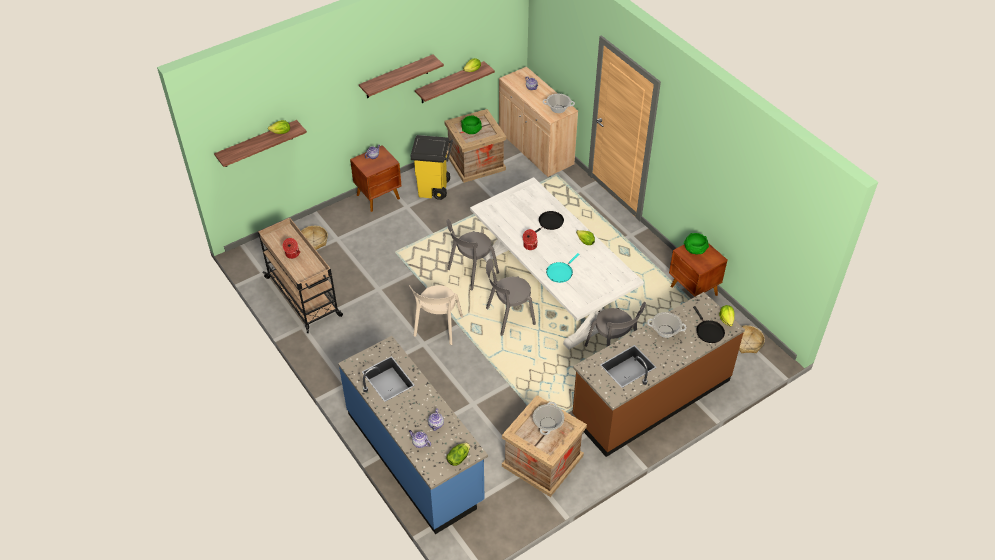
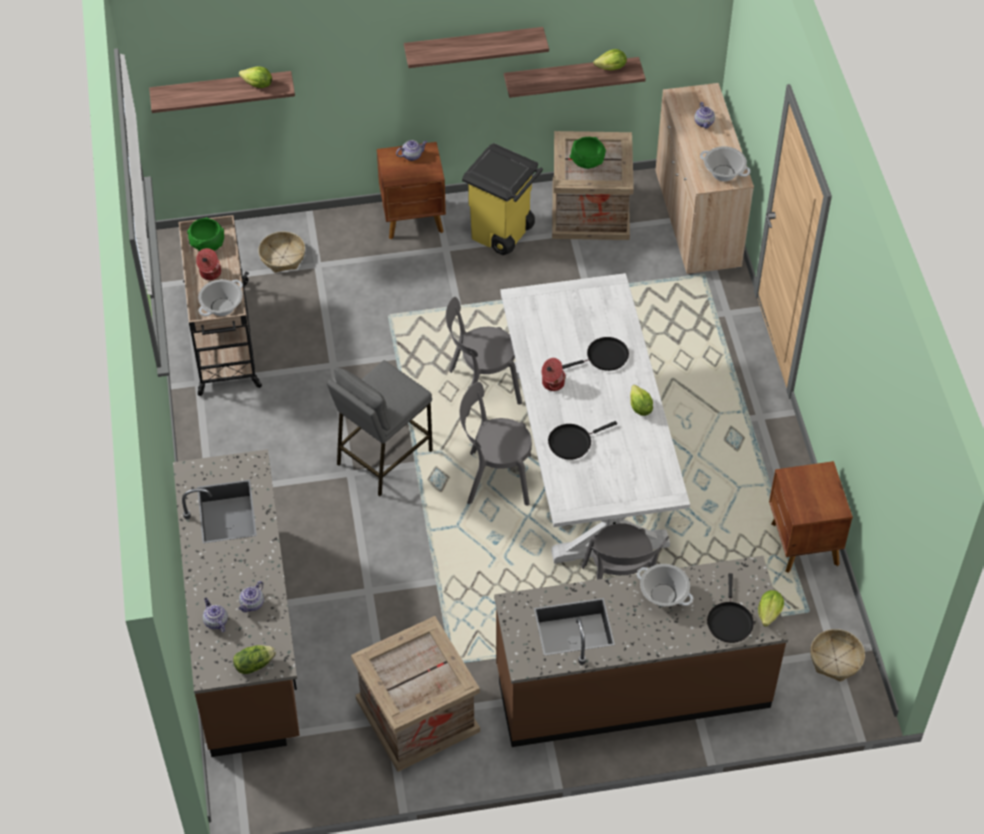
camera: 25 degrees right, 5 degrees up
blue counter [338,336,488,534] -> brown counter [173,449,300,757]
beige chair [409,285,463,345] -> grey stool [327,360,433,496]
cooking pot [533,402,564,435] -> cooking pot moved to [198,279,243,316]
turquoise frying pan [546,253,579,283] -> black frying pan [548,421,617,460]
green bowl [684,233,709,254] -> green bowl moved to [187,217,224,251]

